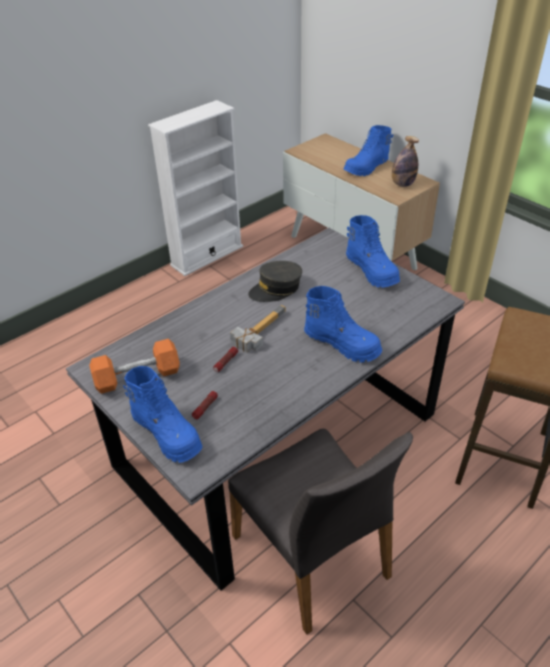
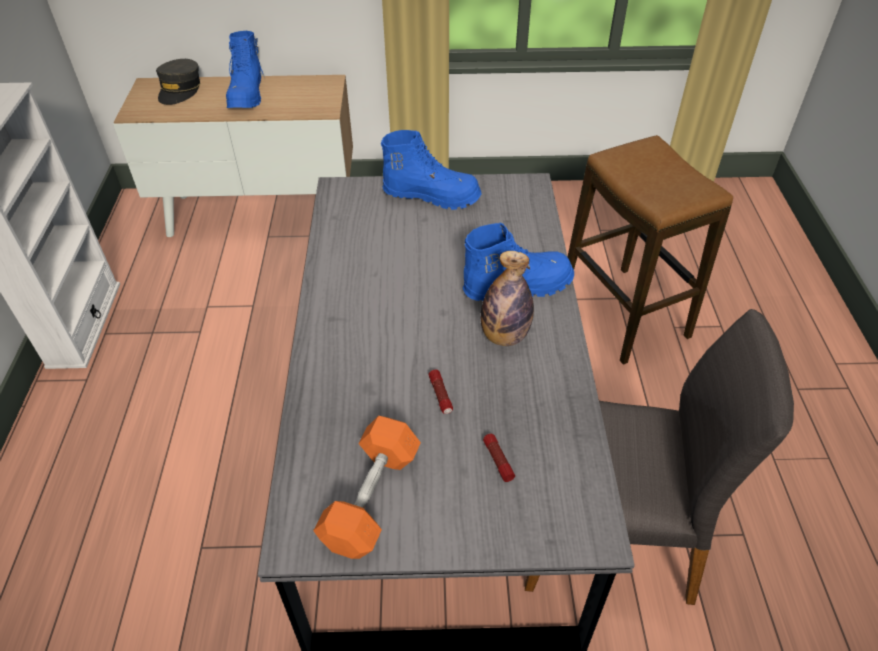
camera: 50 degrees left, 5 degrees up
blue boot [123,366,202,463] -> none
hammer [230,305,286,352] -> none
grey cap [248,261,302,302] -> grey cap moved to [156,59,200,105]
bottle [392,136,419,187] -> bottle moved to [481,251,534,346]

